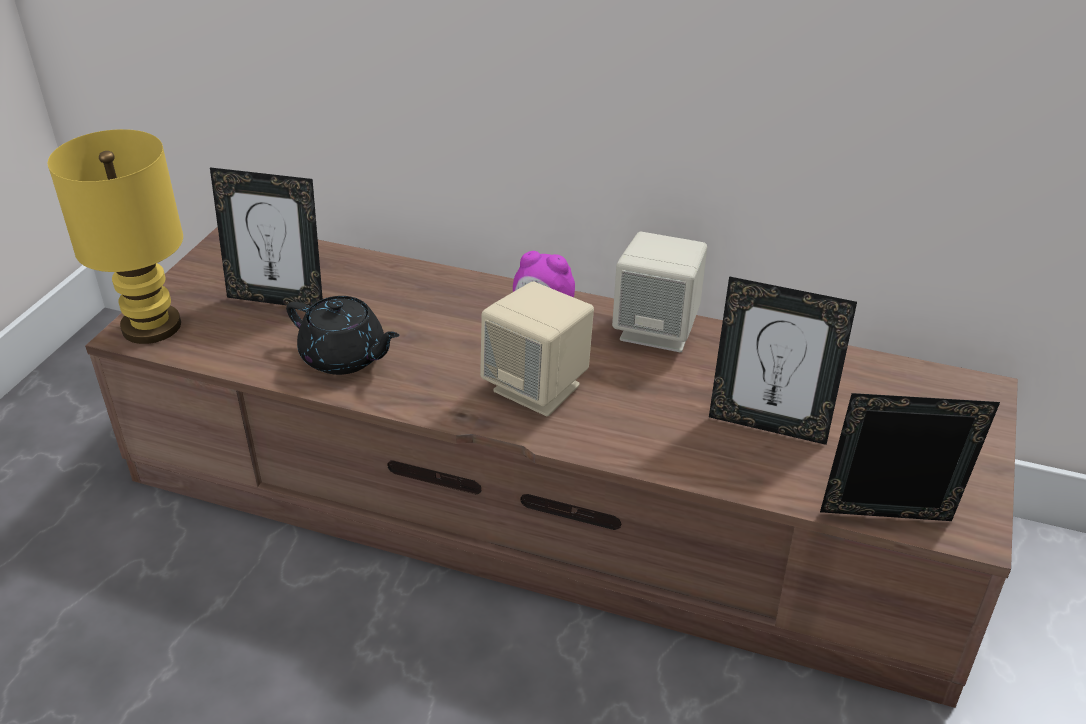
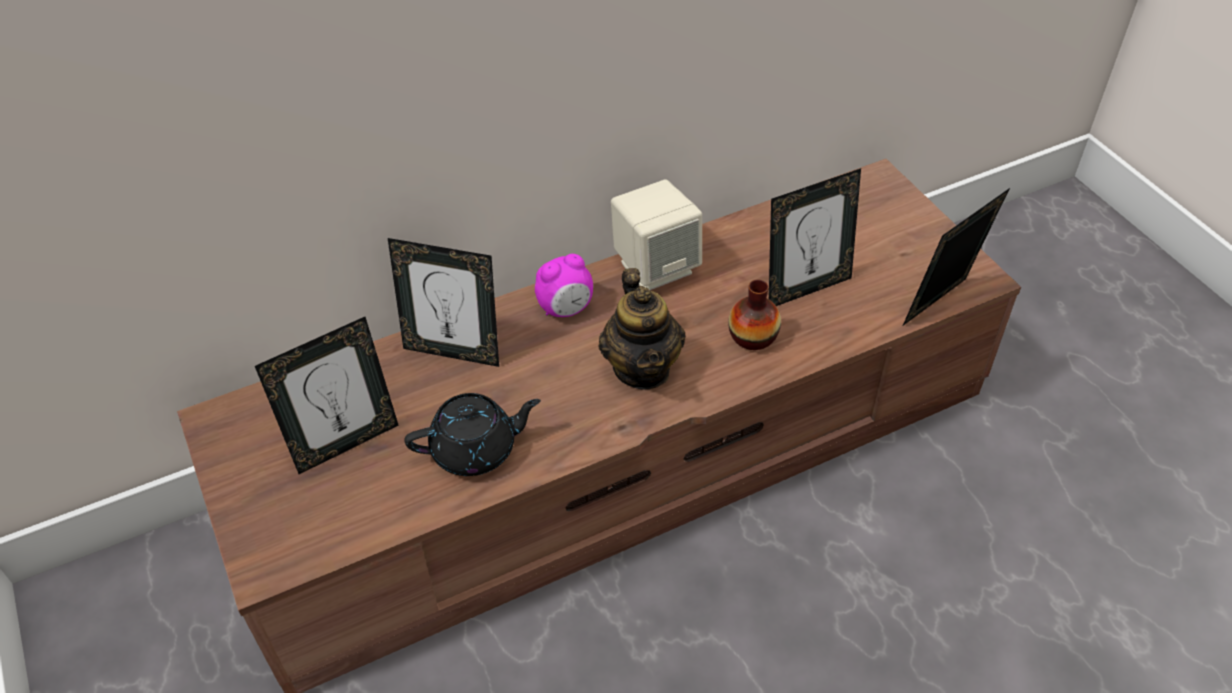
camera: 45 degrees left, 10 degrees up
yellow table lamp [48,129,183,344] -> none
beige speaker [480,282,594,416] -> teapot [598,268,685,390]
none -> picture frame [388,238,499,367]
none -> vase [728,280,781,350]

